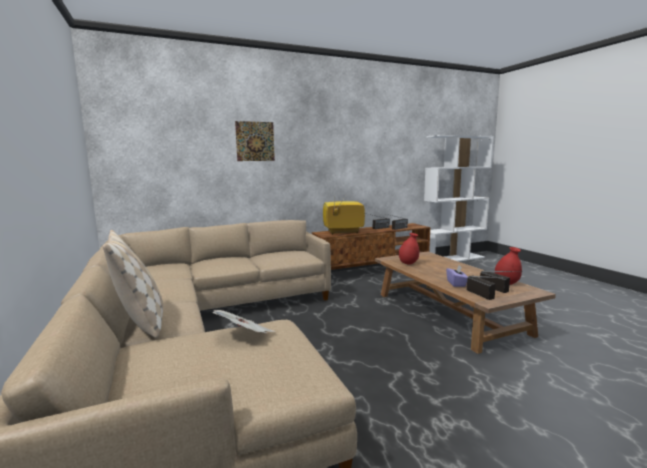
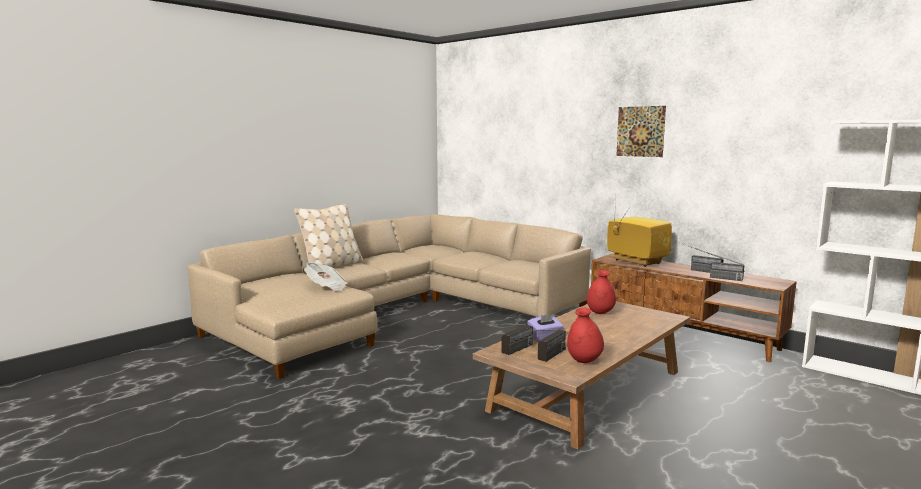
camera: 65 degrees right, 0 degrees up
picture [235,121,275,161] -> picture moved to [616,106,666,157]

